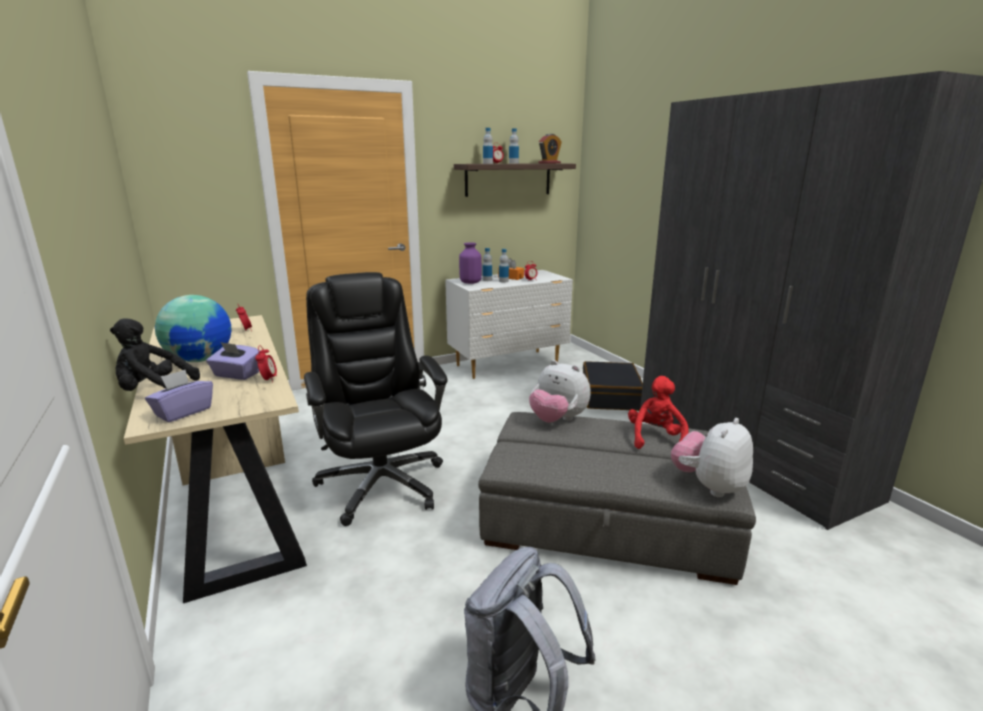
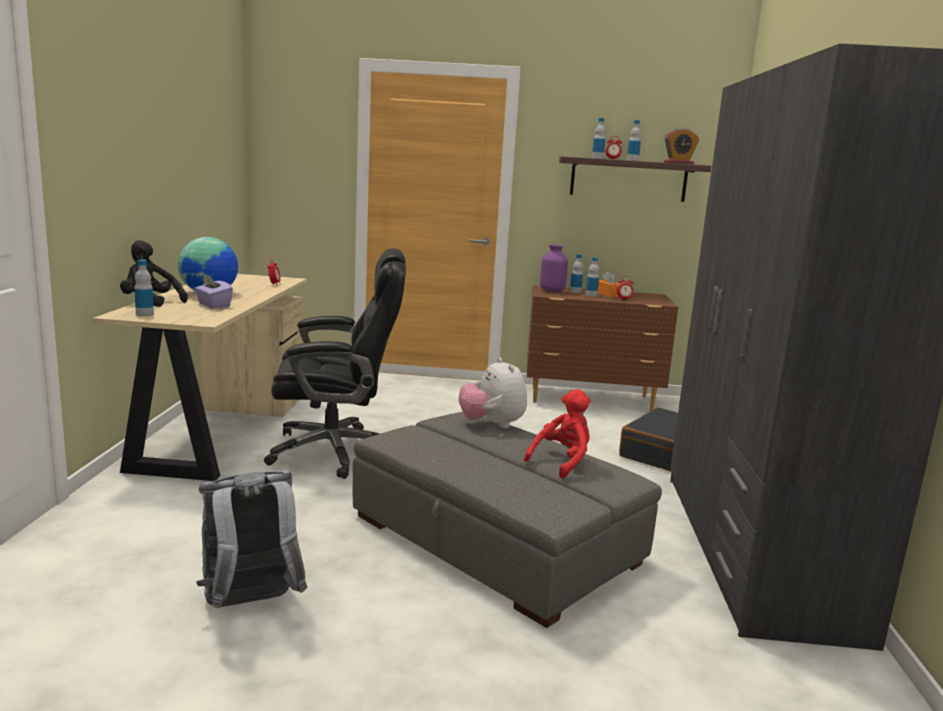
camera: 30 degrees right, 5 degrees down
purple tissue box [145,370,213,422] -> bottle [134,260,154,317]
alarm clock [255,345,277,382] -> none
black office chair [304,272,447,526] -> black office chair turned 75 degrees clockwise [264,248,406,479]
white dresser [445,270,573,379] -> brown dresser [527,285,678,411]
plush toy [671,418,753,497] -> none

